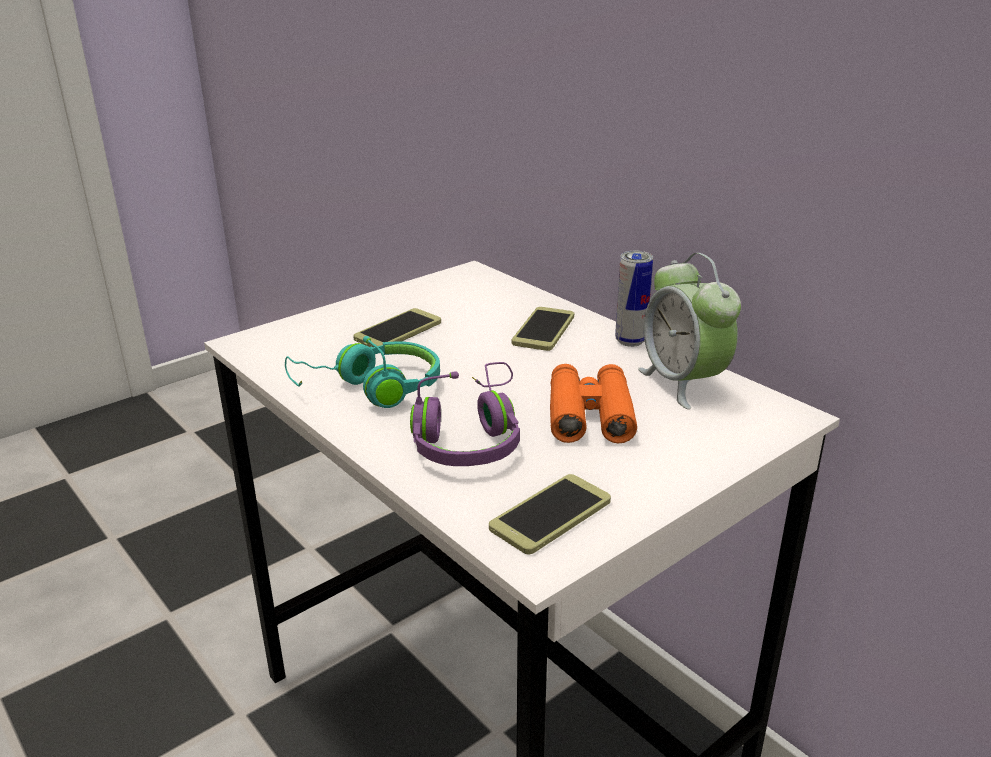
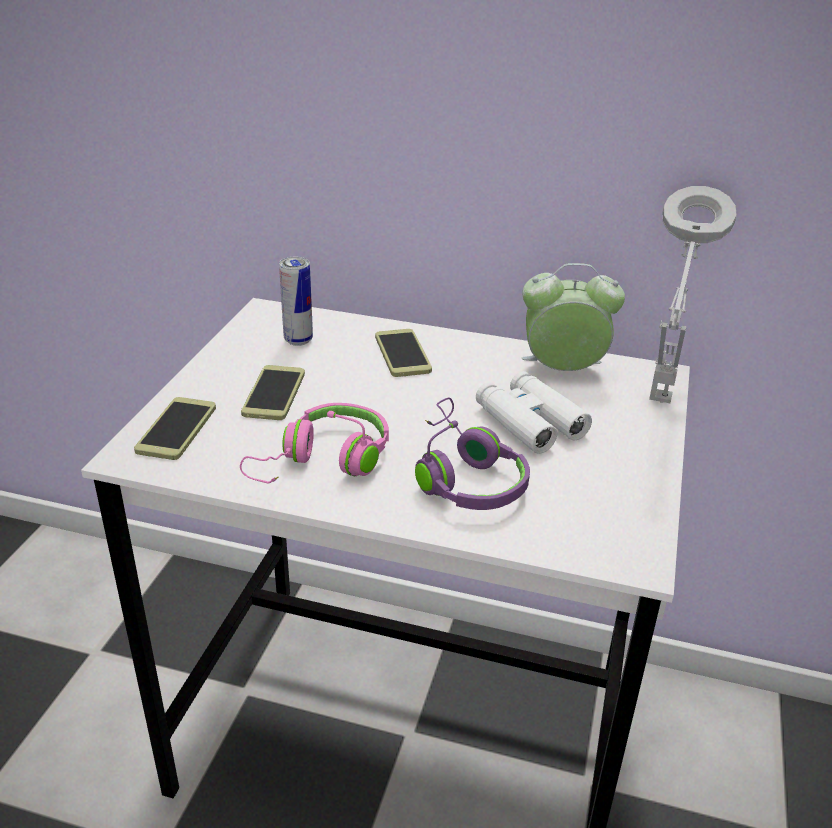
camera: 35 degrees left, 5 degrees up
turquoise headphones [285,336,440,408] -> pink headphones [240,403,389,484]
phone [489,474,611,554] -> phone moved to [134,397,216,460]
orange binoculars [550,364,637,444] -> white binoculars [476,371,592,454]
can [615,251,653,347] -> can moved to [279,257,313,346]
alarm clock [638,253,741,409] -> alarm clock turned 150 degrees clockwise [521,263,625,371]
none -> grey table lamp [649,186,737,403]

